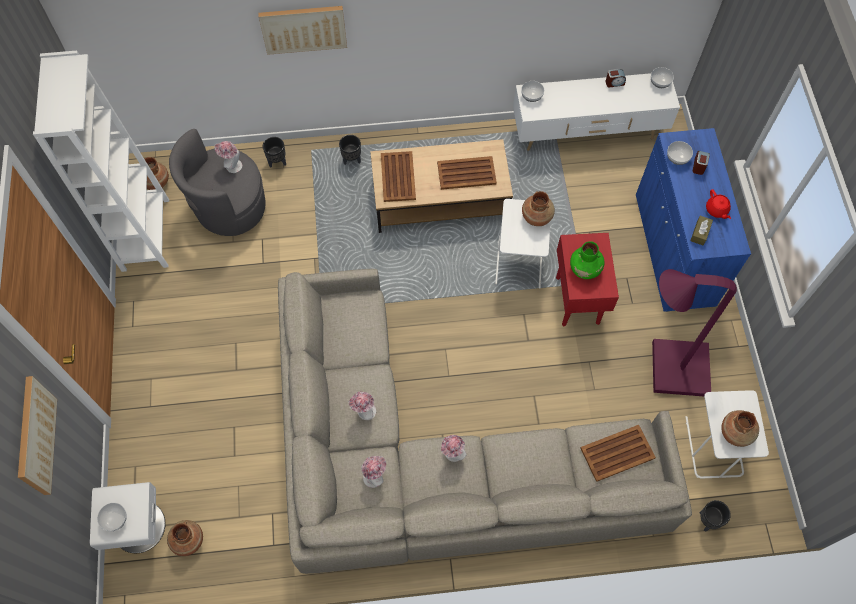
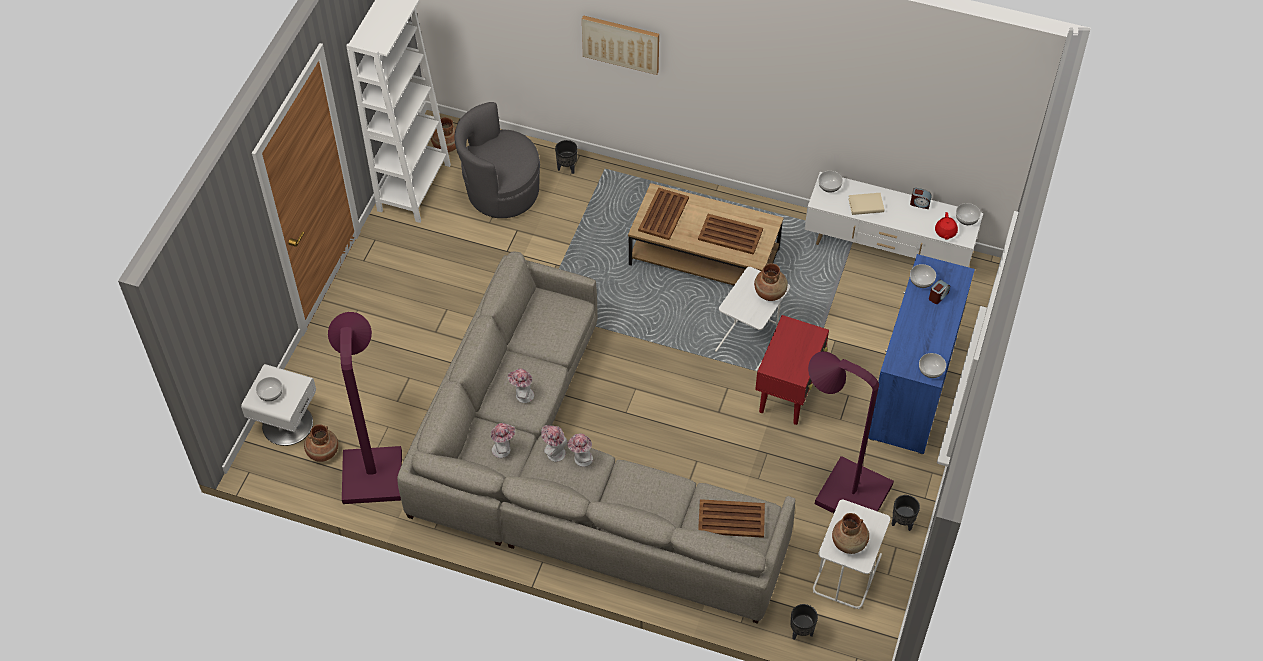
camera: 25 degrees right, 10 degrees down
picture [18,376,57,495] -> none
hat [214,141,242,173] -> hat moved to [541,425,567,462]
black planter [339,135,361,165] -> black planter moved to [892,495,920,531]
green vase [570,241,605,279] -> none
brown tissue box [690,216,713,245] -> none
red teapot [706,189,731,219] -> red teapot moved to [935,212,958,240]
none -> purple floor lamp [328,312,402,504]
none -> beige book [848,193,884,215]
none -> bowl [919,353,946,378]

